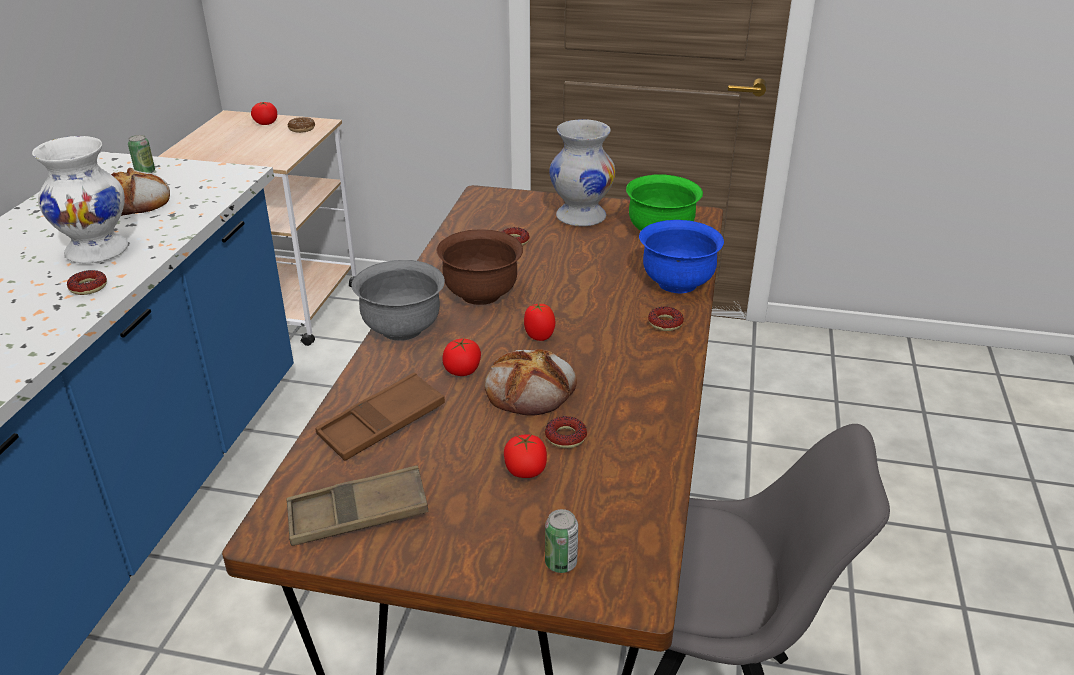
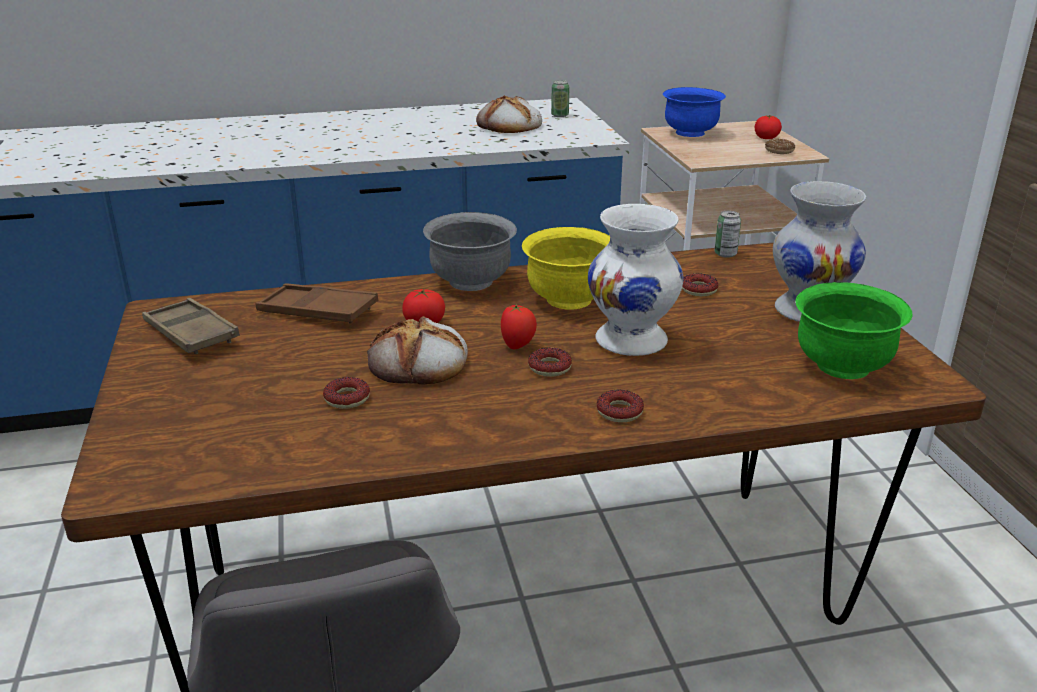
camera: 65 degrees right, 5 degrees down
white vase [32,136,128,264] -> white vase moved to [588,204,684,356]
donut [67,270,107,295] -> donut moved to [528,347,572,377]
brown bowl [437,229,523,305] -> yellow bowl [522,227,610,310]
tomato [504,434,547,478] -> none
can [545,509,578,573] -> can moved to [714,211,741,258]
blue bowl [639,220,724,293] -> blue bowl moved to [663,87,726,137]

